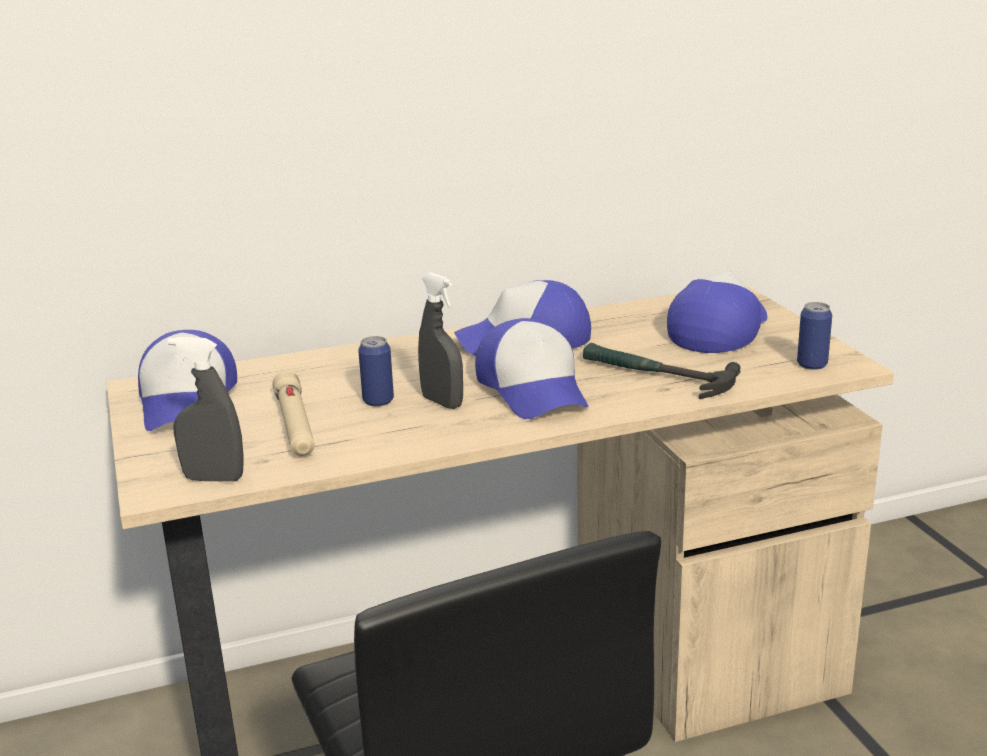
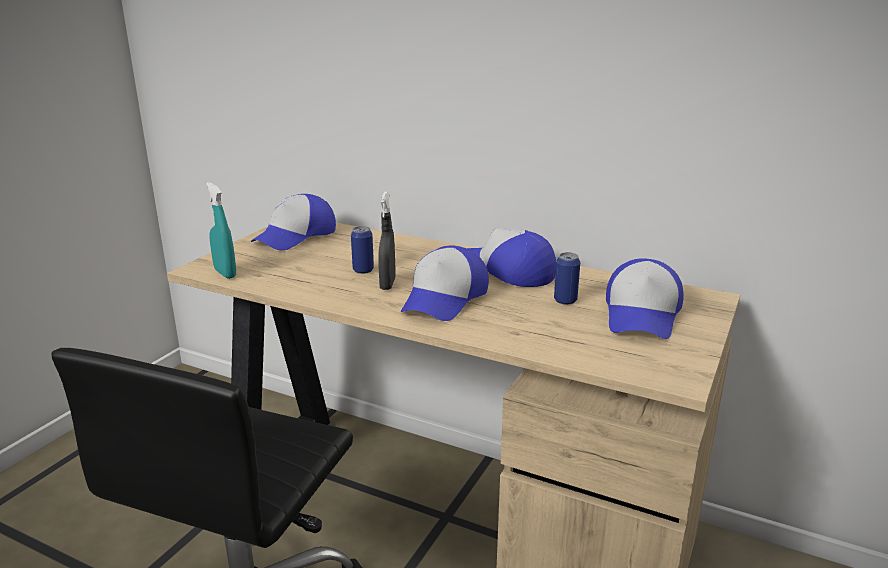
camera: 45 degrees right, 0 degrees up
grey spray bottle [168,337,244,482] -> turquoise spray bottle [206,182,236,279]
beige flashlight [273,371,315,456] -> none
hammer [583,343,741,399] -> none
cap [667,271,767,353] -> cap turned 120 degrees clockwise [606,258,684,339]
can [797,302,832,370] -> can moved to [554,252,580,305]

